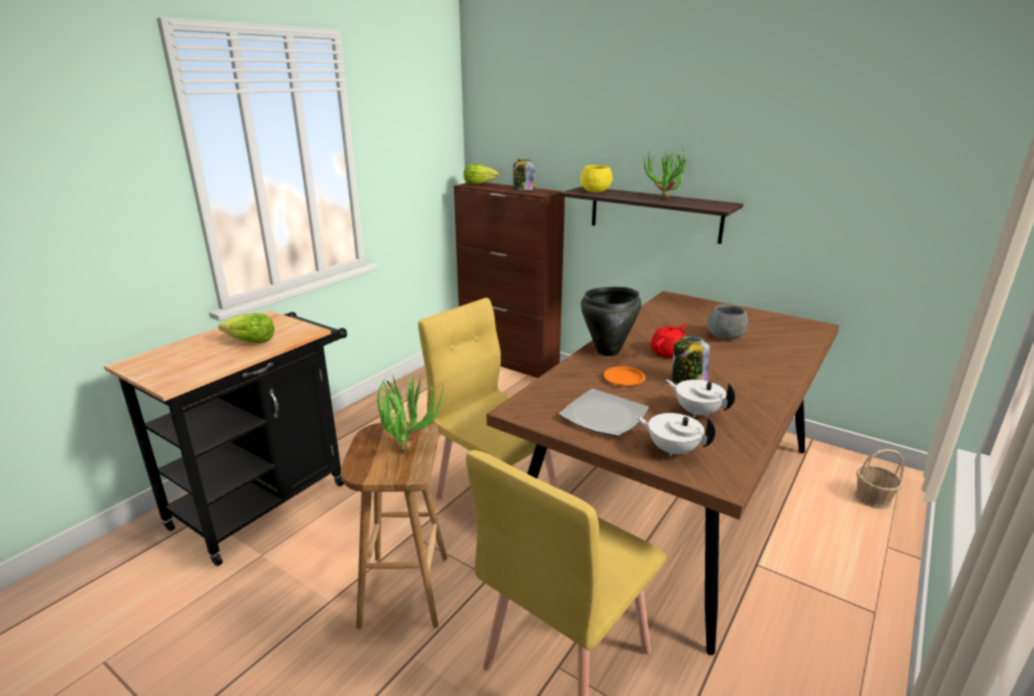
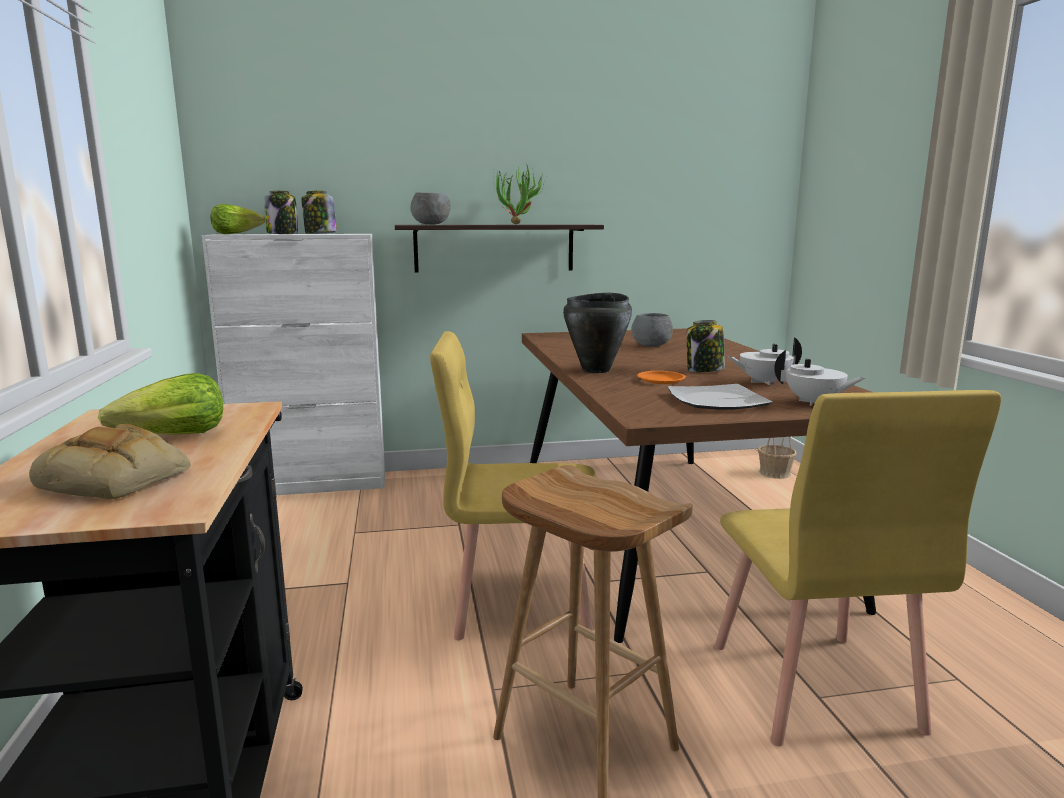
camera: 45 degrees left, 10 degrees down
potted plant [377,373,443,452] -> none
brown cabinet [454,182,565,378] -> white cabinet [202,234,385,495]
yellow bowl [580,165,612,193] -> grey bowl [410,193,450,224]
white teapot [635,413,716,457] -> white teapot turned 135 degrees counterclockwise [774,350,865,406]
red teapot [651,323,686,358] -> none
none -> bread [29,424,191,499]
none -> jar [264,191,298,234]

